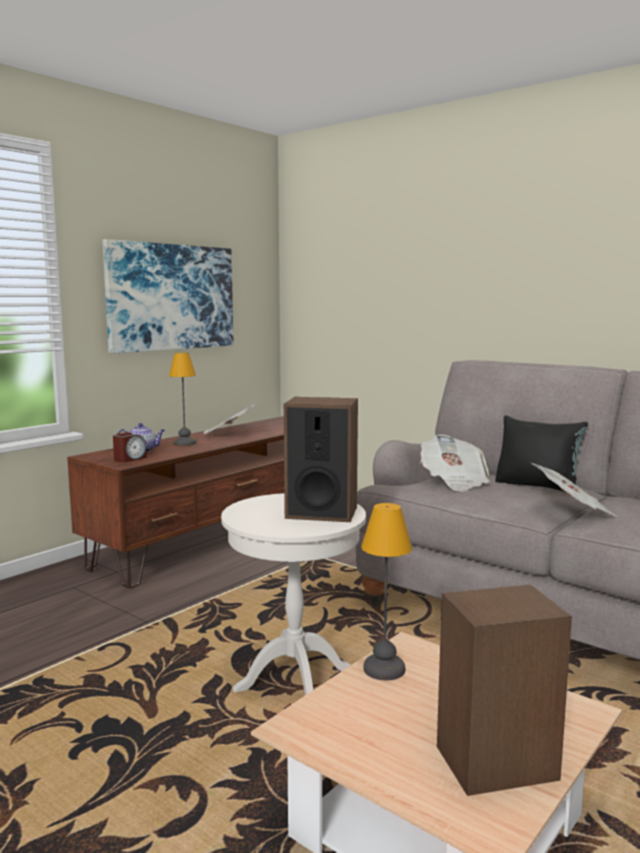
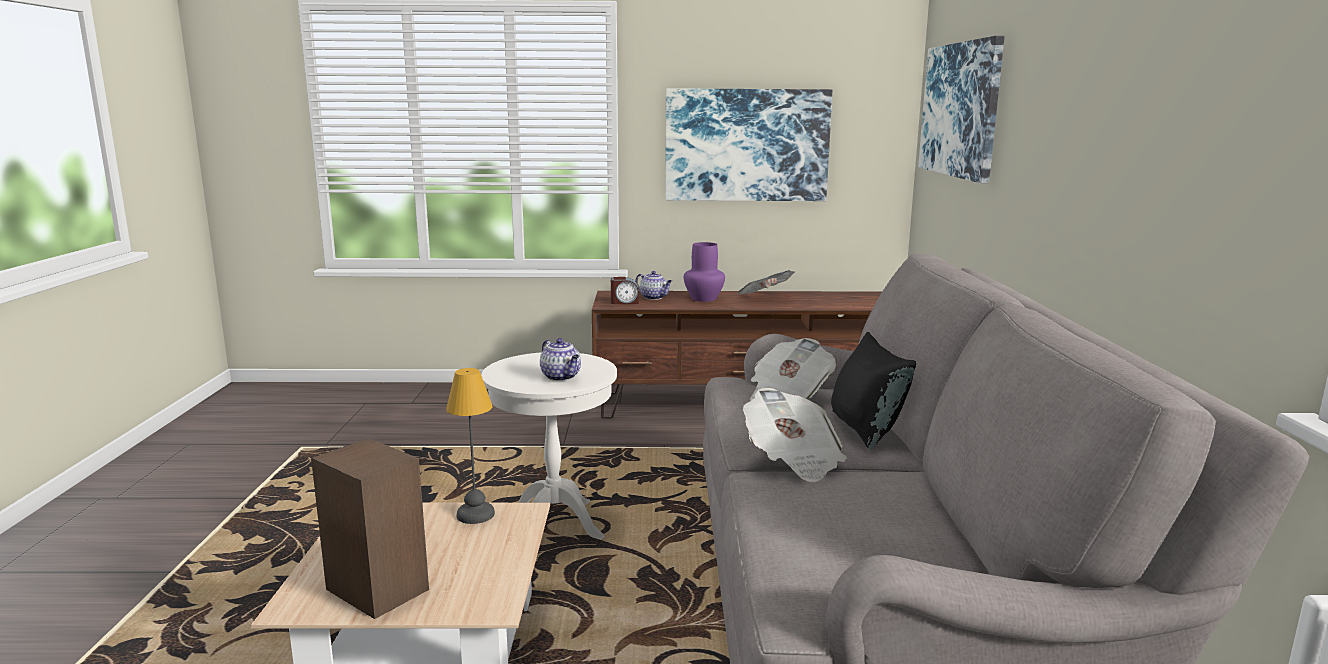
camera: 50 degrees right, 5 degrees up
table lamp [169,353,196,446] -> purple vase [684,242,725,302]
speaker [284,397,358,522] -> teapot [540,338,581,381]
none -> picture [918,36,1005,183]

